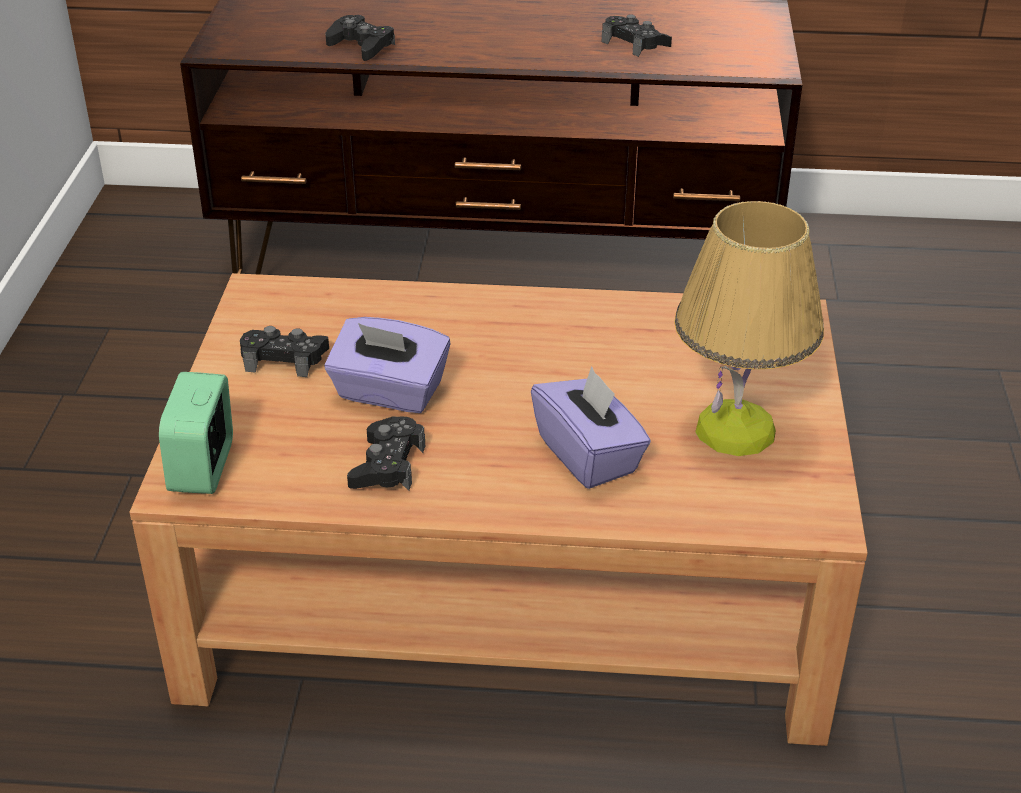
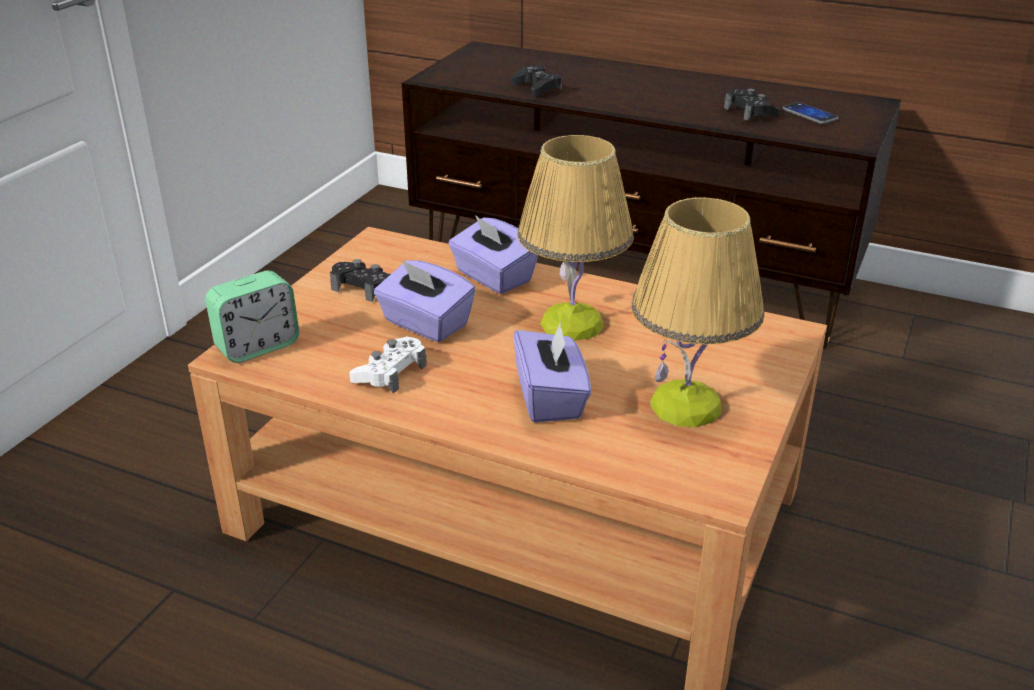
camera: 20 degrees right, 5 degrees down
alarm clock [159,372,233,494] -> alarm clock turned 150 degrees counterclockwise [205,270,299,363]
black game controller [347,416,425,490] -> white game controller [349,336,427,393]
none -> purple tissue box [448,215,538,294]
none -> table lamp [517,135,634,341]
none -> phone [782,102,839,124]

